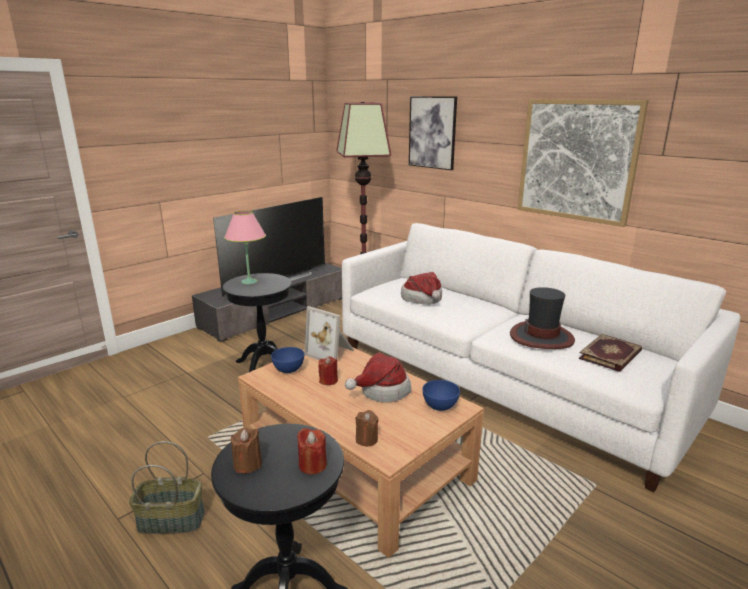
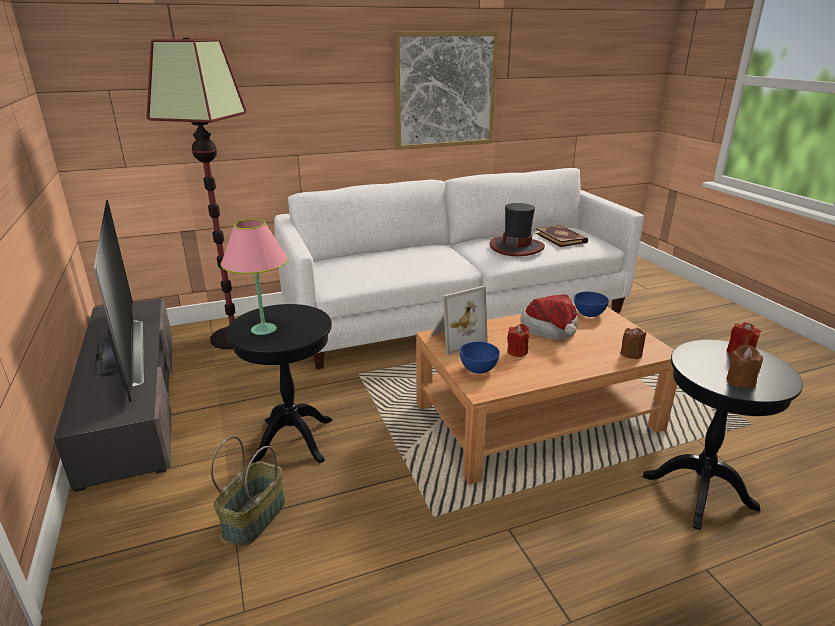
camera: 65 degrees left, 5 degrees up
basket [129,441,205,534] -> basket moved to [211,436,285,546]
hat [401,272,442,305] -> none
picture [409,96,457,170] -> none

